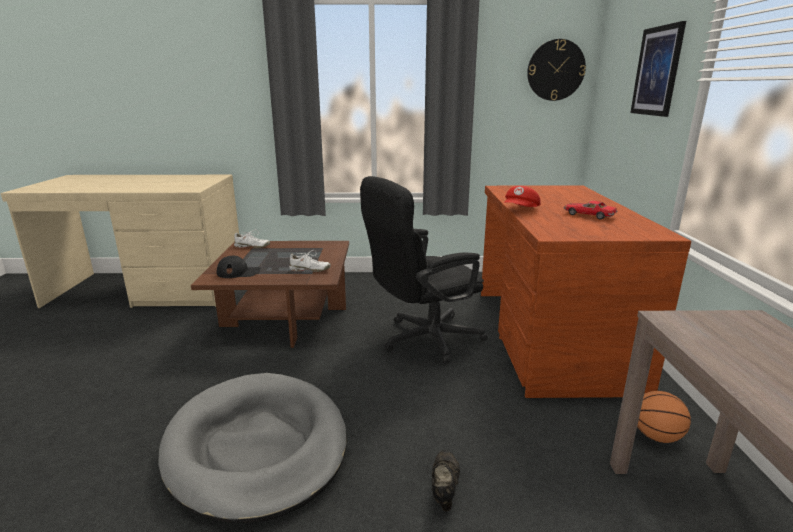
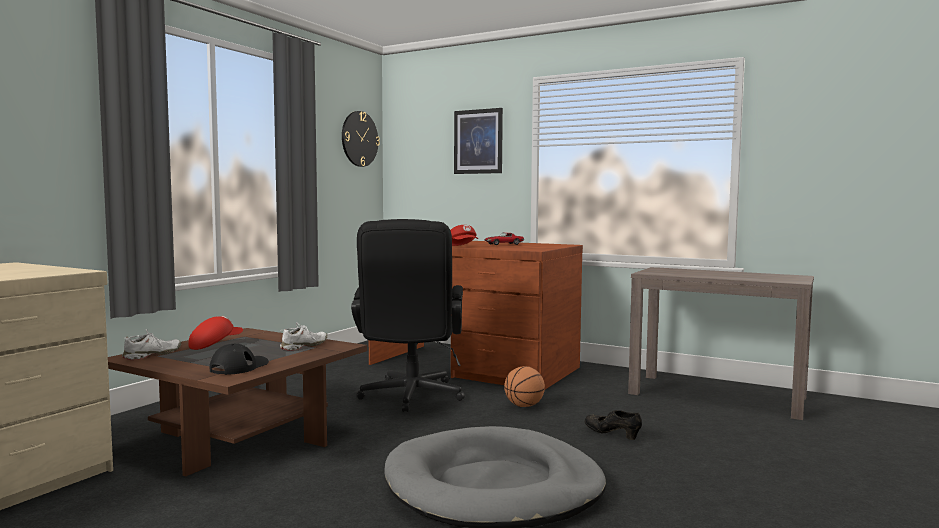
camera: 60 degrees left, 15 degrees down
basketball [637,391,691,443] -> basketball moved to [504,366,545,407]
none -> red cap [188,316,243,350]

